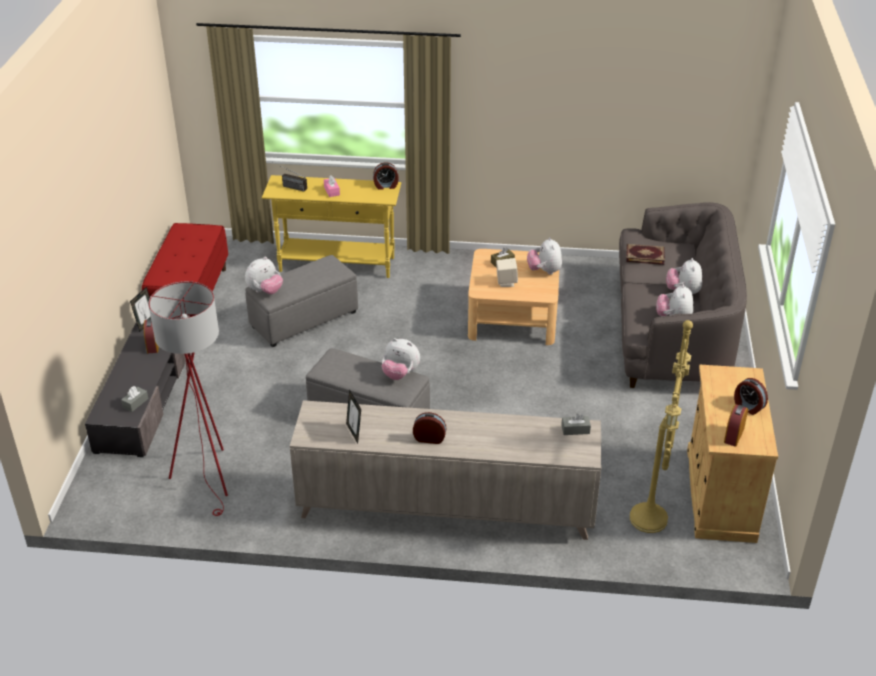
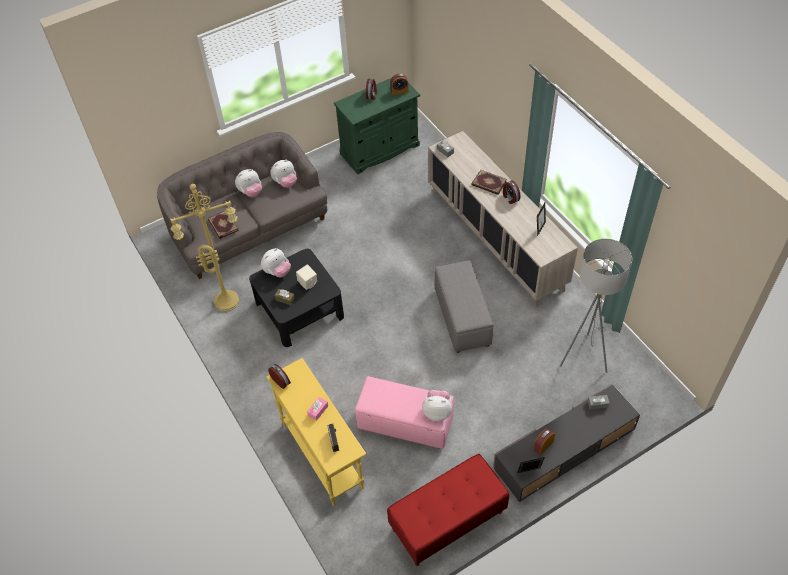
camera: 125 degrees left, 15 degrees up
red floor lamp [148,281,228,516] -> grey floor lamp [560,239,632,373]
grey ottoman [245,255,358,347] -> pink ottoman [355,376,454,449]
plush toy [382,338,420,380] -> none
beige coffee table [468,249,559,345] -> black coffee table [249,249,344,347]
yellow floor lamp [630,320,693,533] -> yellow floor lamp moved to [170,184,239,311]
beige cabinet [687,364,778,543] -> green cabinet [334,78,420,174]
none -> book [471,170,507,195]

